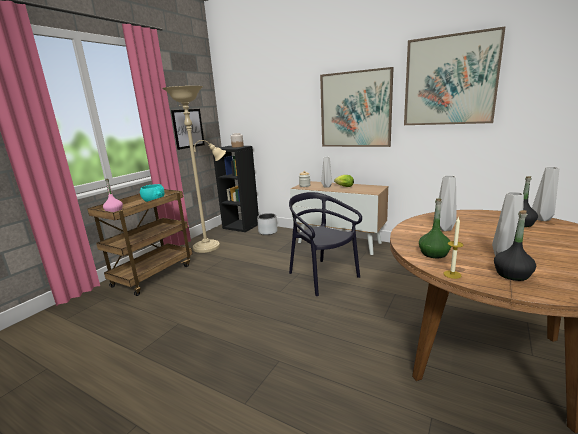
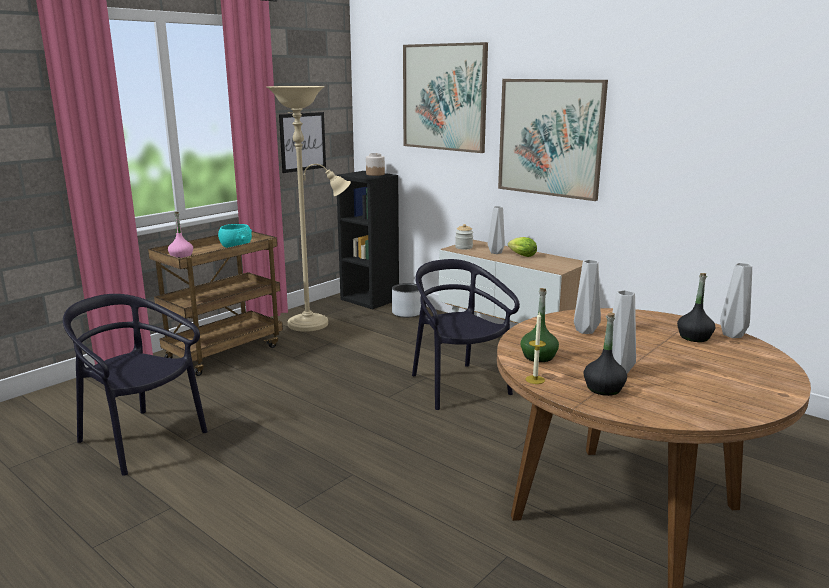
camera: 10 degrees right, 0 degrees up
picture [404,26,506,125] -> picture moved to [403,42,488,153]
none -> black chair [63,294,208,476]

